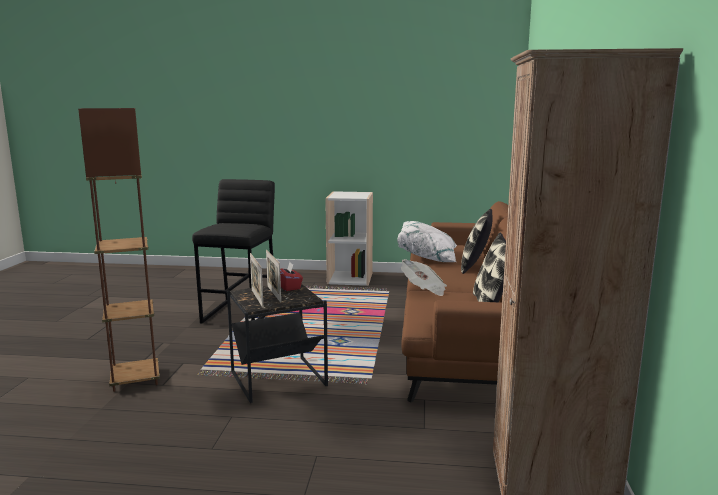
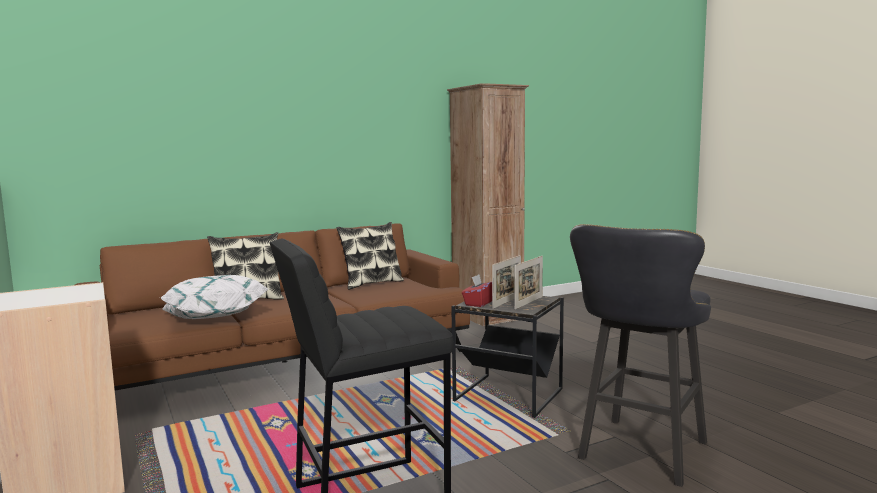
camera: 125 degrees left, 5 degrees down
brown floor lamp [78,108,160,392] -> black stool [570,224,711,487]
newspaper [401,259,447,296] -> none

